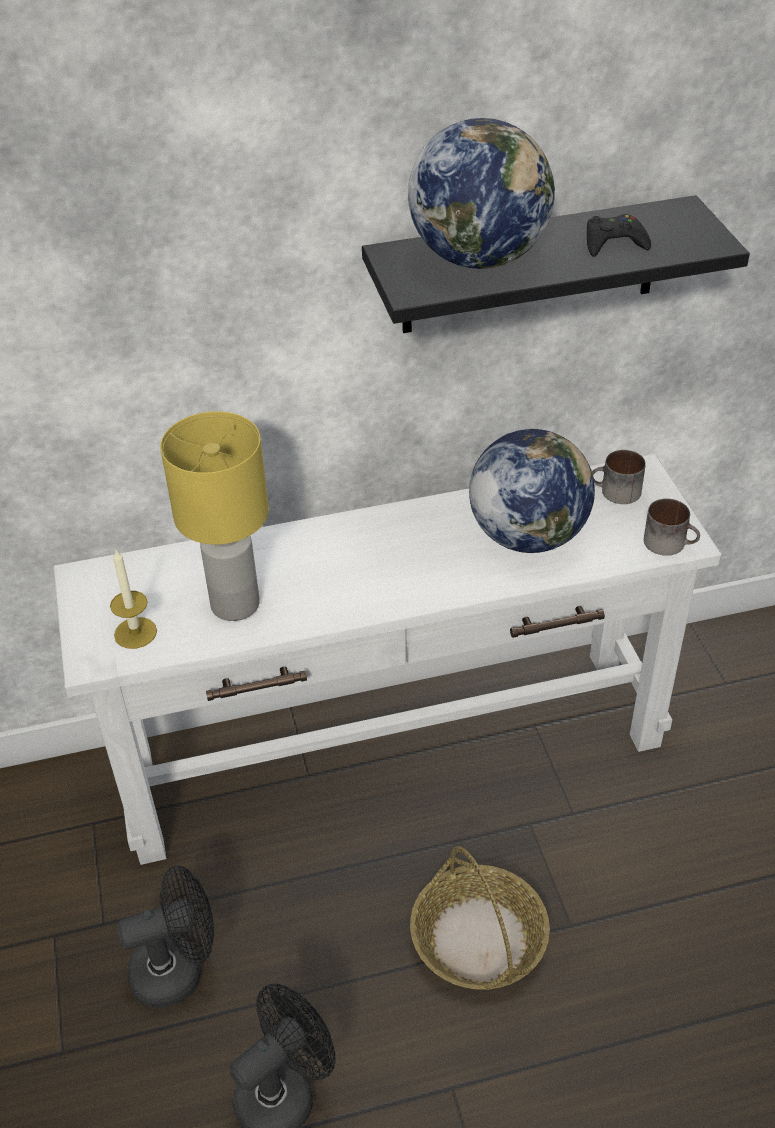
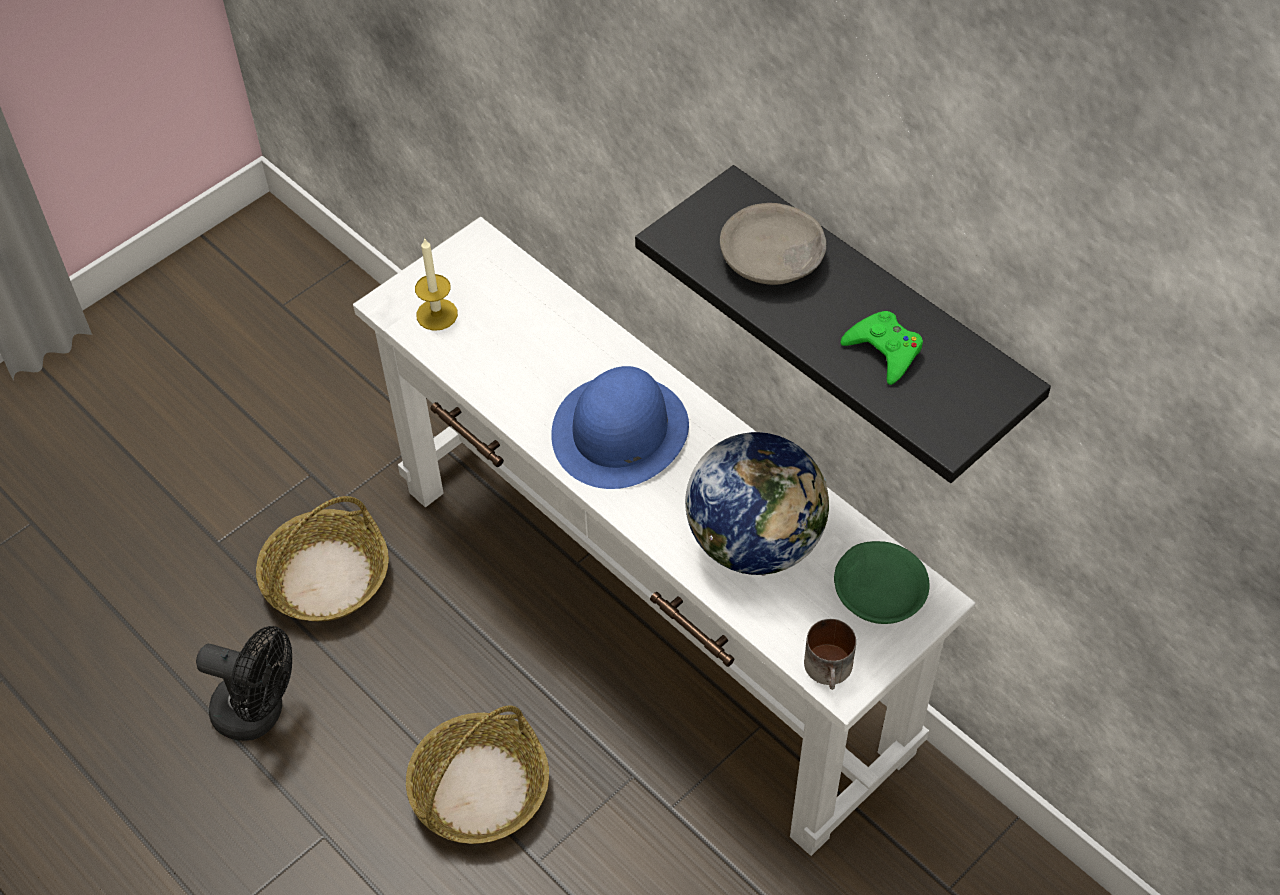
camera: 60 degrees right, 10 degrees up
black fan [117,865,214,1008] -> basket [256,496,389,621]
yellow table lamp [160,411,269,621] -> none
globe [408,118,555,269] -> grey bowl [720,203,826,285]
black game controller [587,214,651,257] -> green game controller [841,311,923,385]
mug [592,450,646,504] -> green bowl [834,541,930,624]
none -> blue hat [551,366,689,489]

